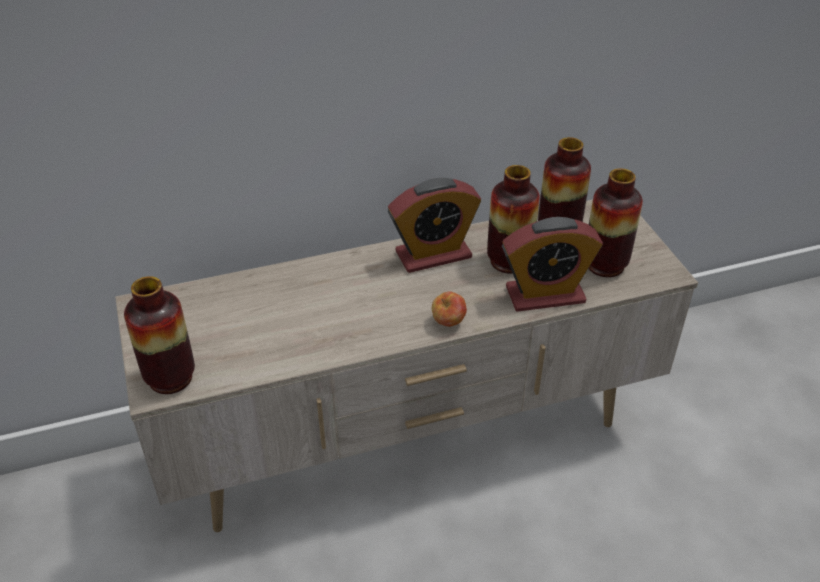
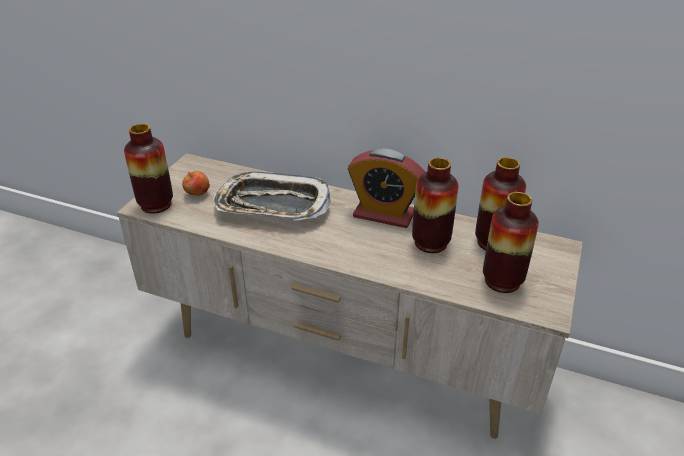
camera: 40 degrees right, 5 degrees down
apple [432,291,467,327] -> apple moved to [182,171,210,196]
alarm clock [502,217,603,312] -> none
none -> tray [213,172,331,221]

